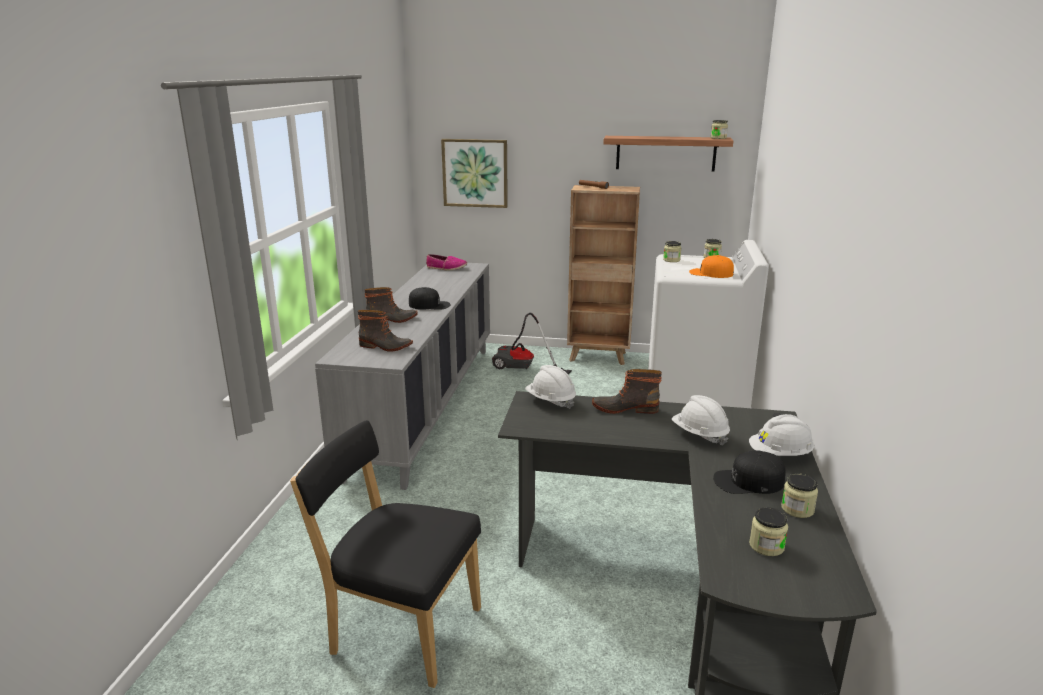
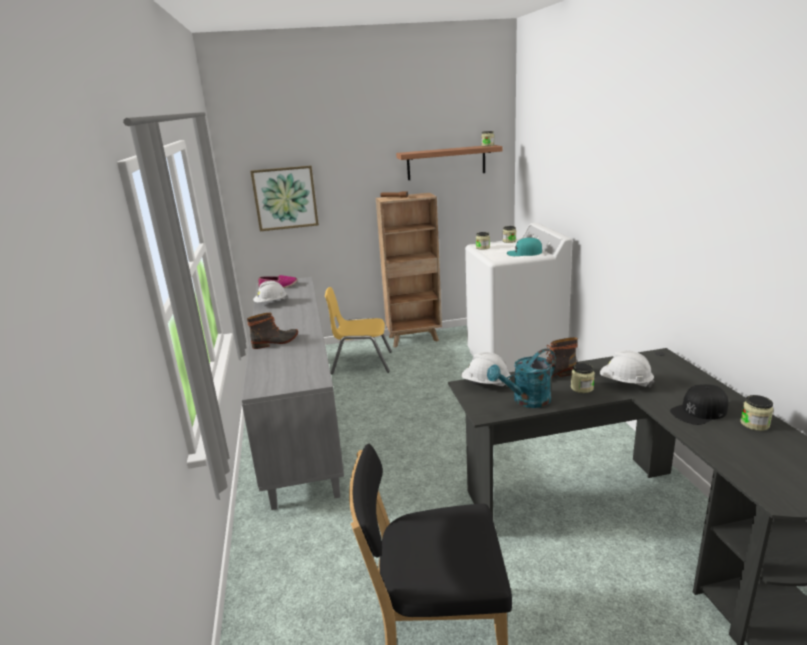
camera: 20 degrees left, 0 degrees up
boot [358,310,413,352] -> none
black cap [409,287,450,310] -> none
vacuum cleaner [492,313,572,375] -> yellow chair [325,287,392,374]
orange cap [689,255,734,278] -> turquoise cap [507,237,542,256]
white hard hat [749,414,815,456] -> white hard hat moved to [253,281,288,303]
jar [749,507,788,556] -> jar moved to [571,363,595,393]
none -> turquoise watering can [487,349,556,408]

